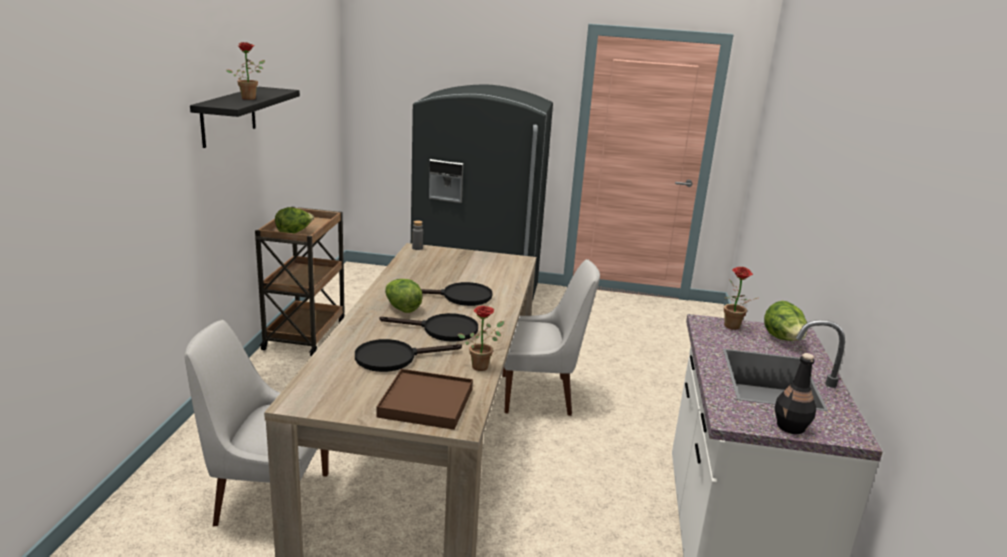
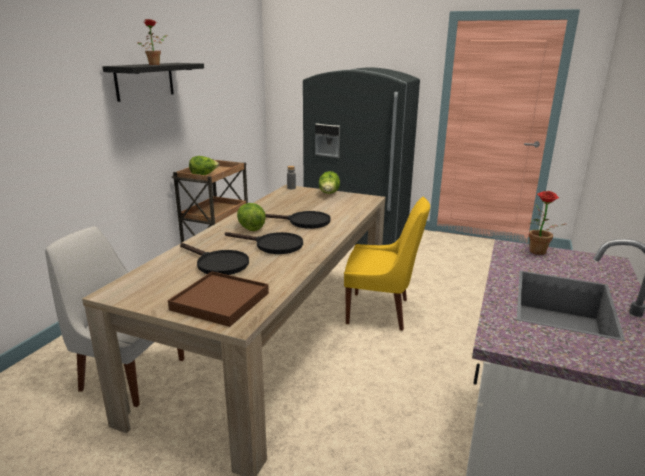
camera: 15 degrees right, 0 degrees up
black frying pan [355,339,462,372] -> black frying pan turned 135 degrees counterclockwise [180,243,249,275]
potted plant [458,306,504,371] -> none
white chair [503,259,600,416] -> yellow chair [344,197,430,331]
lettuce [764,301,807,341] -> lettuce moved to [319,171,340,194]
black bottle [775,353,816,434] -> none

